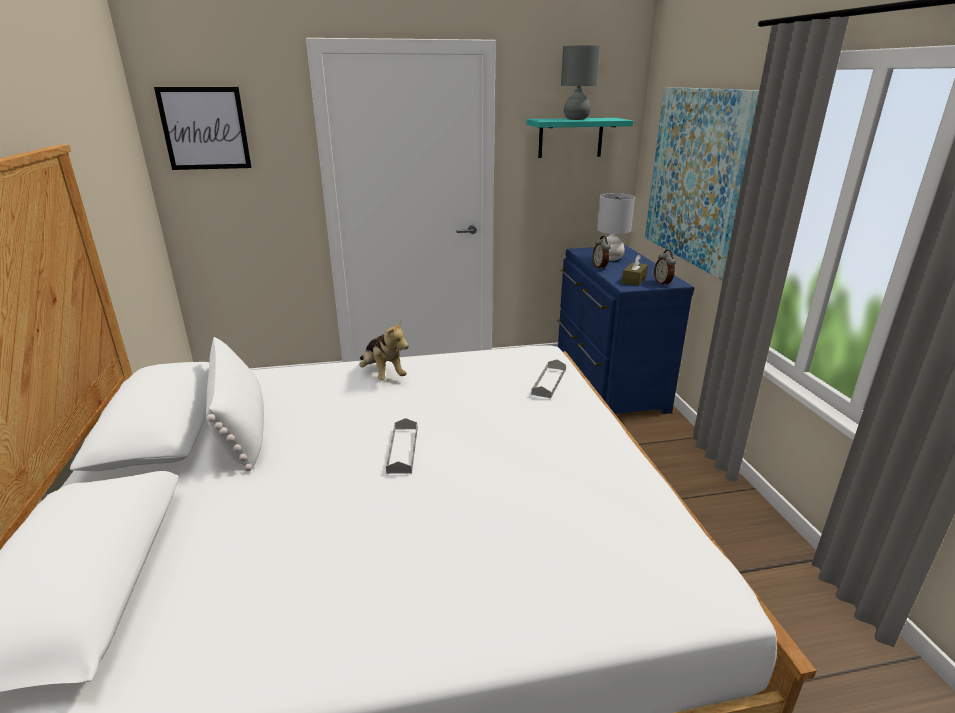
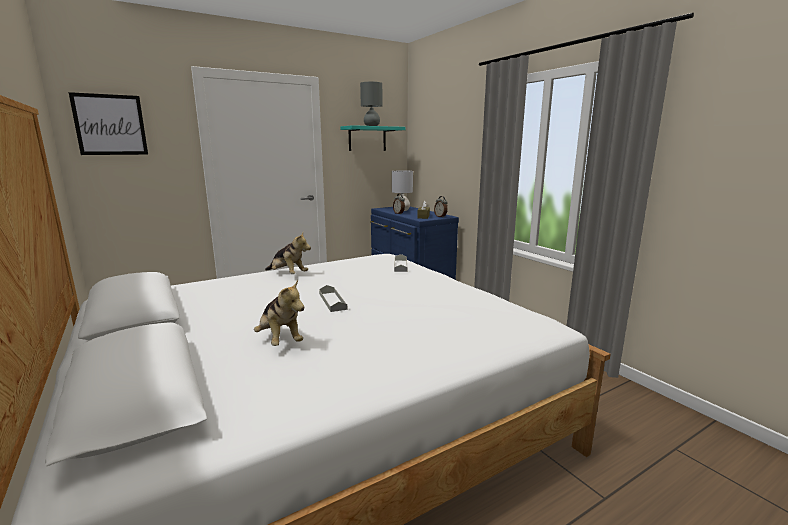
camera: 20 degrees left, 10 degrees down
white pillow [206,337,264,471] -> none
picture [645,87,759,280] -> none
none -> plush toy [254,280,304,346]

